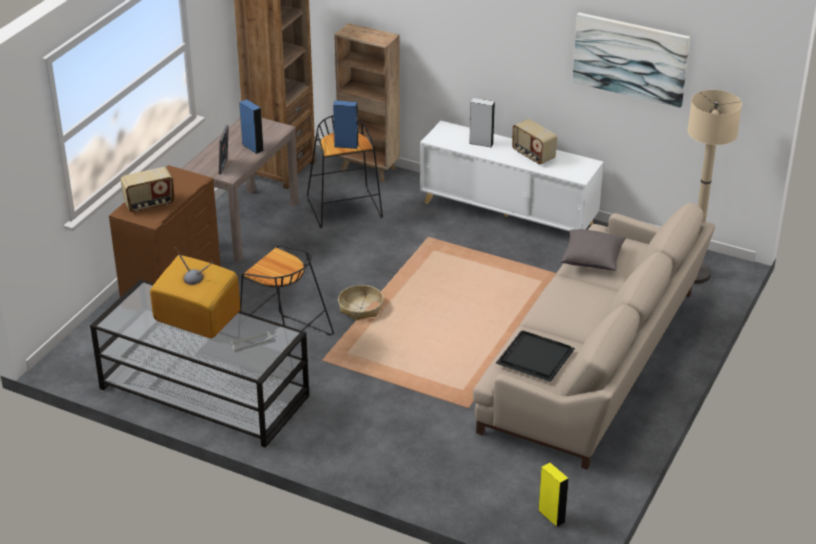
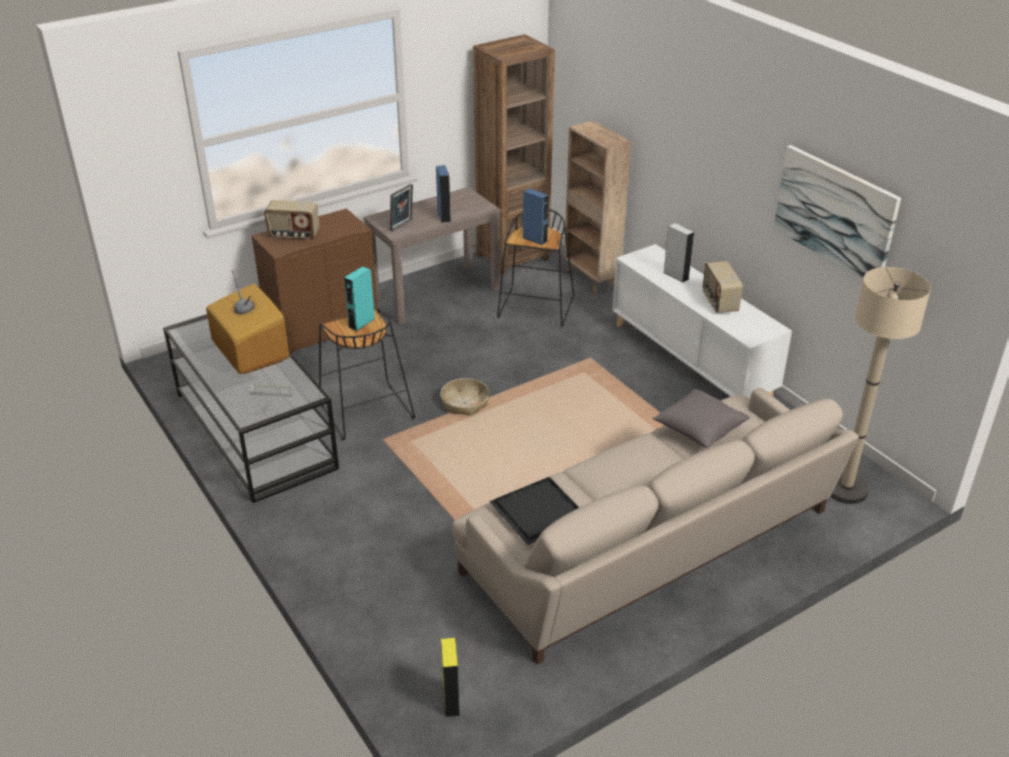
camera: 30 degrees right, 0 degrees up
none -> turquoise speaker [344,266,375,331]

